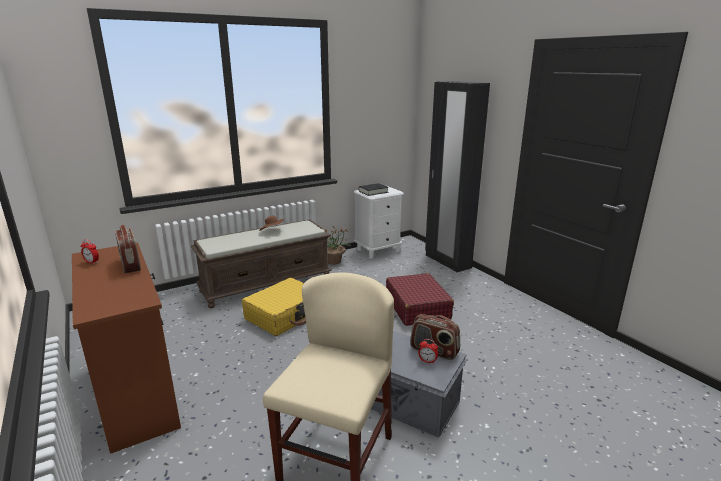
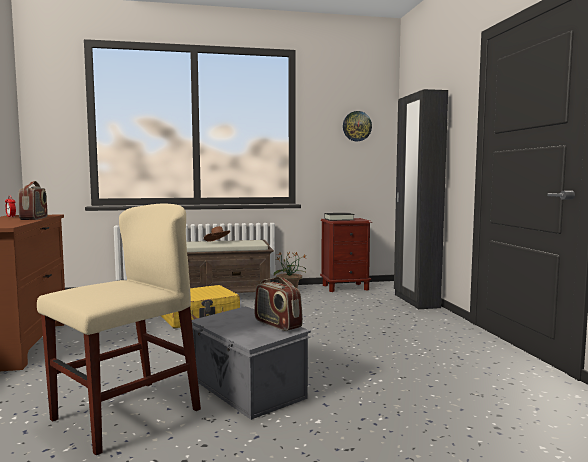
camera: 20 degrees right, 15 degrees down
white nightstand [354,186,404,259] -> brown nightstand [320,218,372,292]
red suitcase [386,273,454,326] -> none
alarm clock [418,339,438,364] -> none
none -> wall clock [343,111,372,141]

